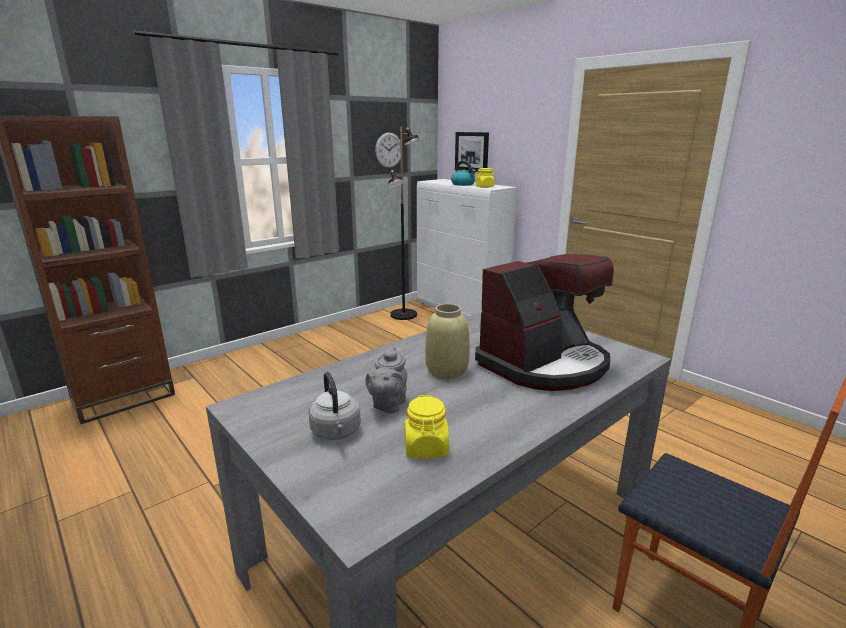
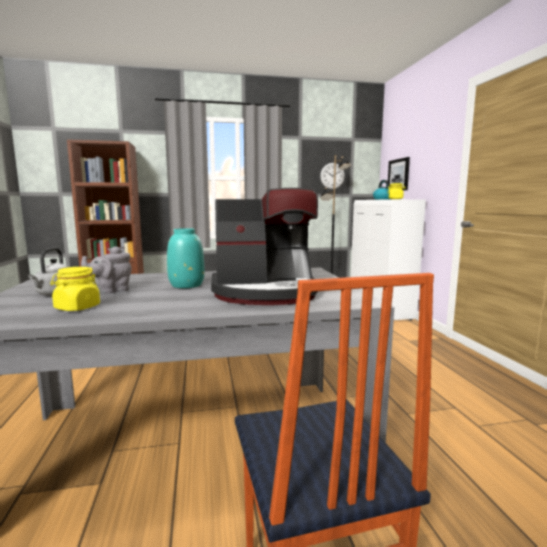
camera: 30 degrees right, 10 degrees down
beige vase [425,304,470,380] -> turquoise vase [167,228,204,288]

